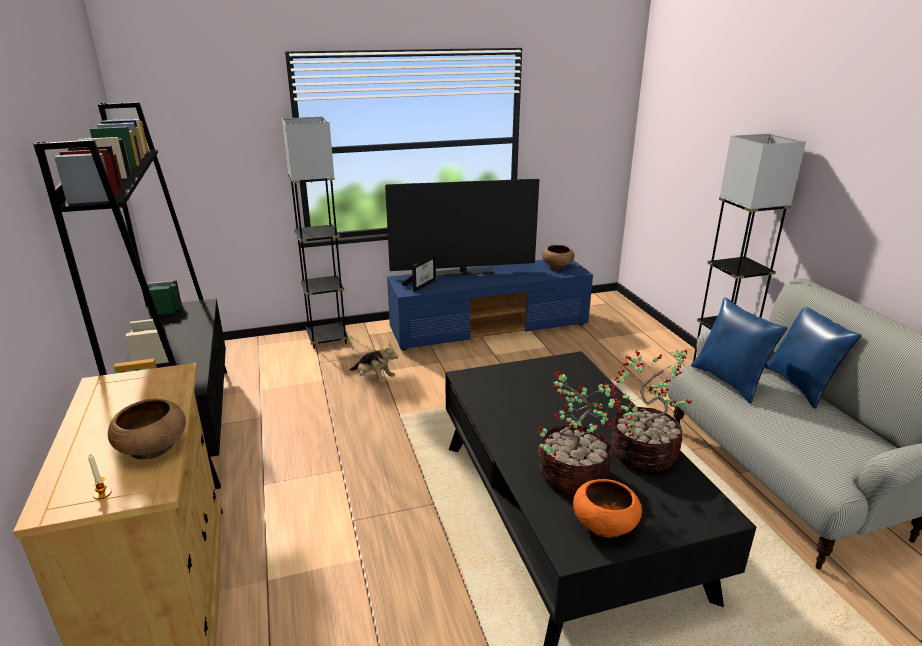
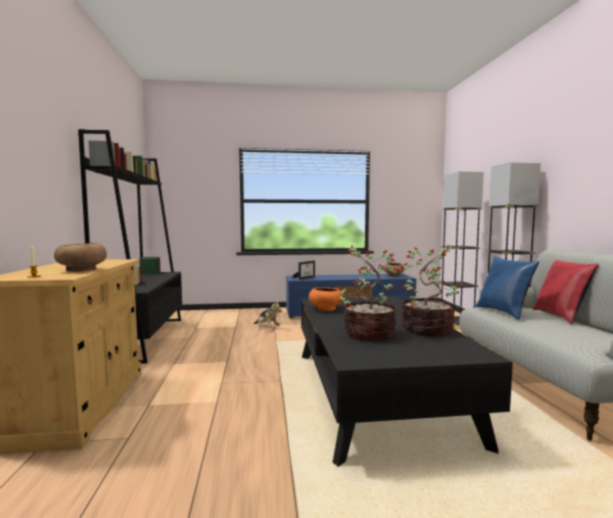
camera: 10 degrees right, 20 degrees down
grey floor lamp [281,116,349,349] -> grey floor lamp moved to [441,172,484,329]
television [385,179,539,276] -> none
orange bowl [573,479,642,538] -> orange bowl moved to [309,287,343,311]
blue pillow [765,307,862,409] -> red pillow [533,260,599,324]

